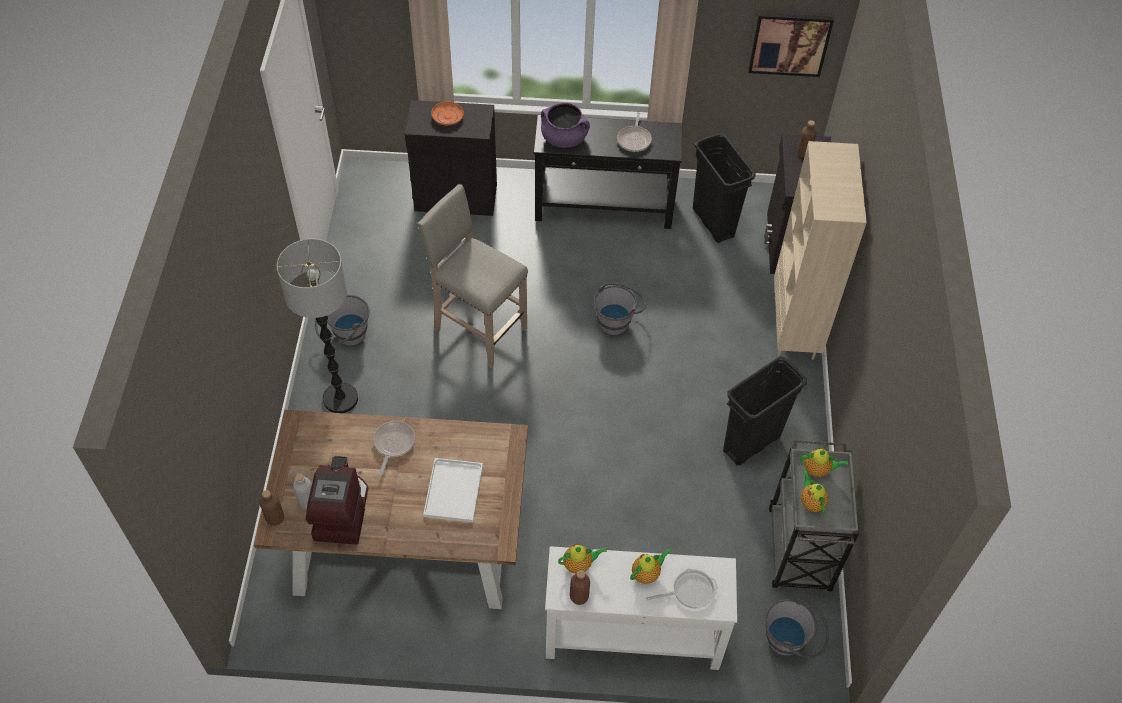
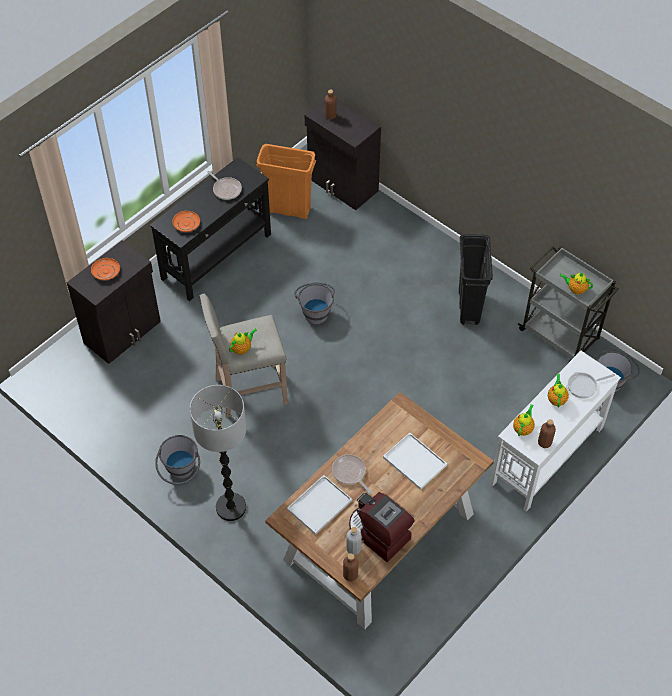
camera: 50 degrees left, 0 degrees up
purple cooking pot [541,103,590,148] -> orange plate [173,211,200,232]
frying pan [646,568,718,609] -> frying pan turned 135 degrees counterclockwise [566,372,615,398]
black trash can [693,133,756,243] -> orange trash can [256,144,316,219]
picture [748,13,834,77] -> none
beige bookcase [774,141,867,360] -> none
teapot [800,448,848,477] -> teapot moved to [229,329,257,355]
none -> white tray [287,475,352,535]

